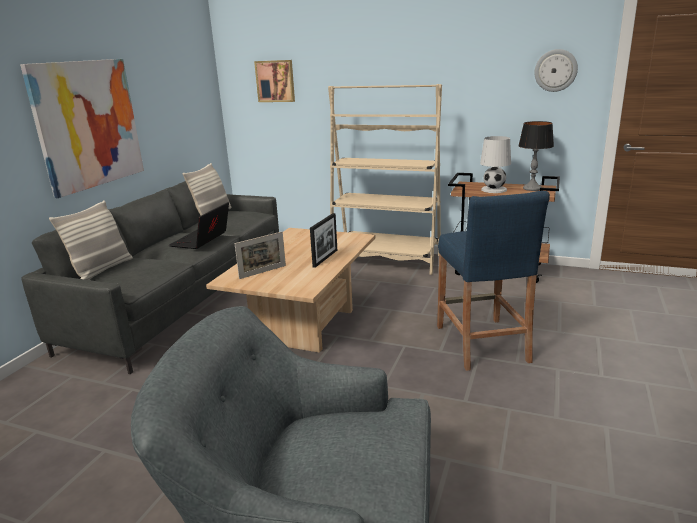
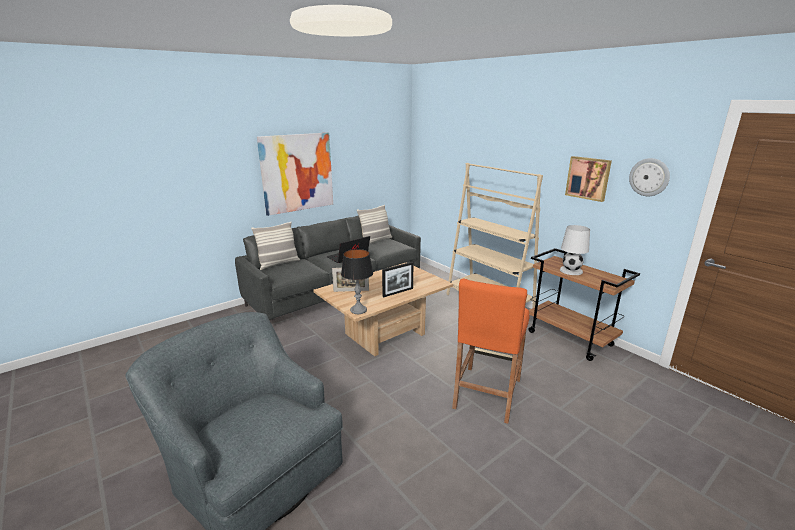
camera: 30 degrees right, 0 degrees up
picture [254,60,295,102] -> picture moved to [565,156,612,202]
blue stool [437,191,550,371] -> orange stool [452,278,529,424]
table lamp [518,121,554,191] -> table lamp moved to [341,249,373,314]

